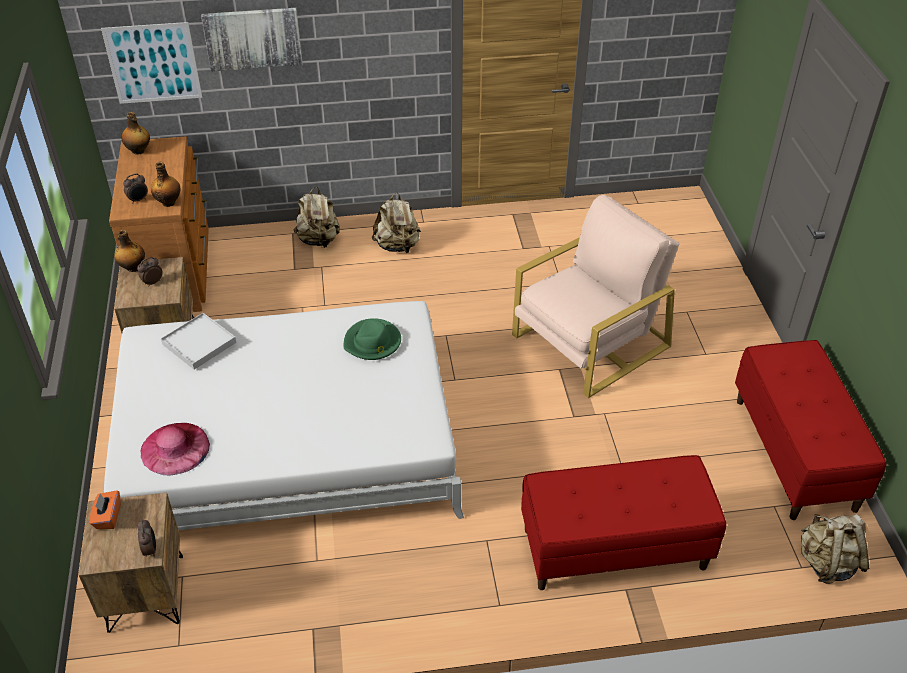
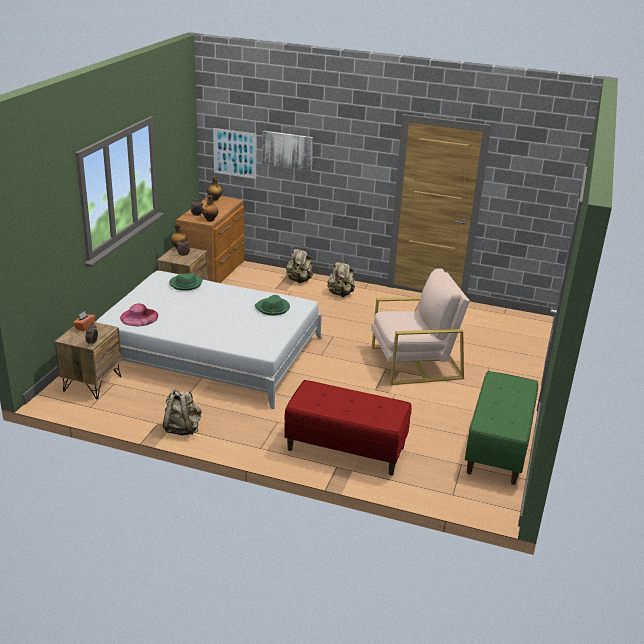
camera: 25 degrees right, 15 degrees down
white tray [161,313,236,370] -> green hat [169,273,203,291]
red bench [735,340,886,520] -> green bench [465,371,538,485]
beige backpack [801,514,869,584] -> beige backpack moved to [163,389,201,435]

